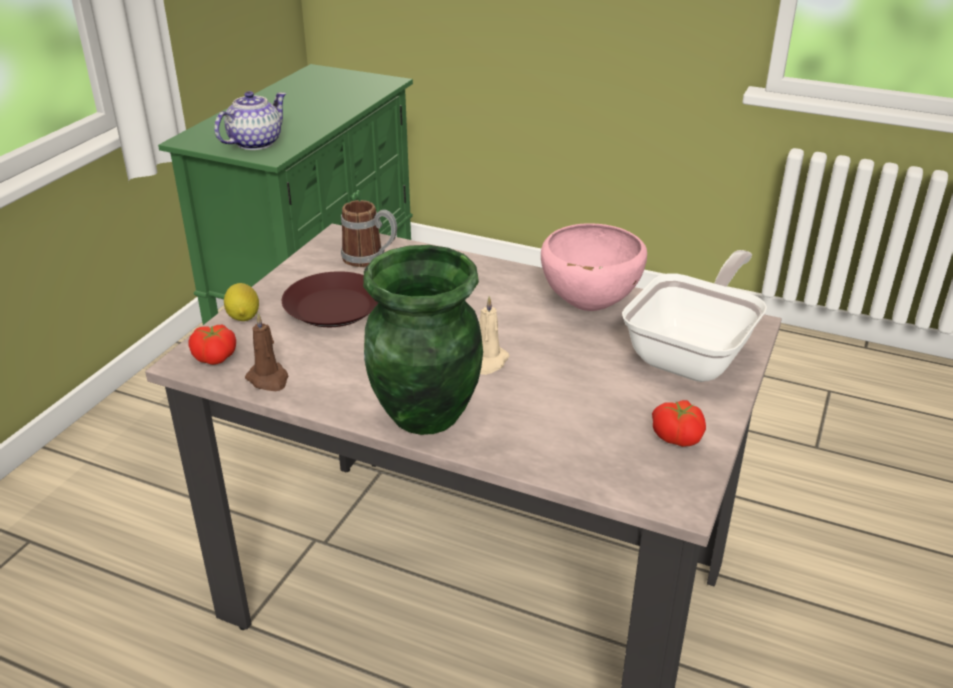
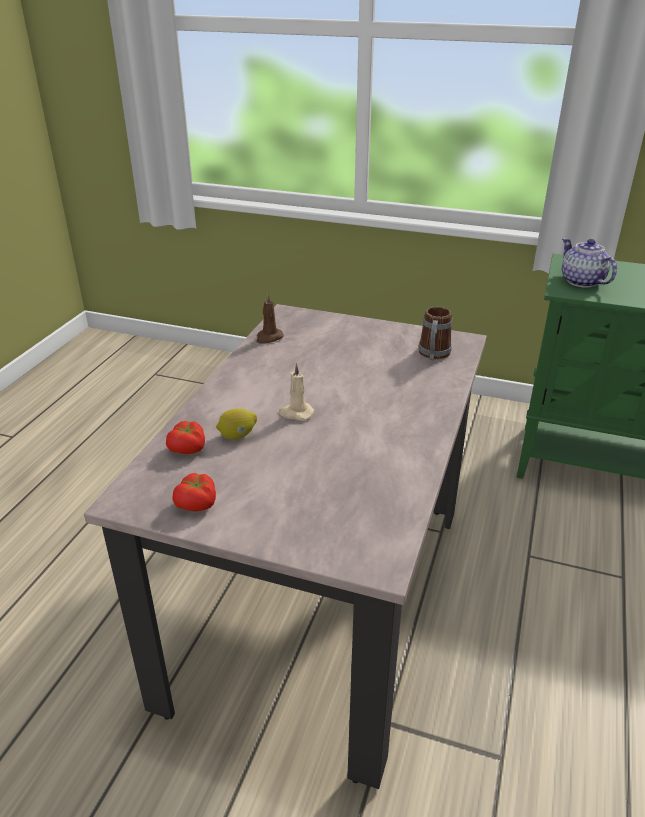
camera: 85 degrees right, 0 degrees up
tomato [188,325,236,365] -> tomato moved to [166,421,205,454]
teapot [214,91,286,150] -> teapot turned 150 degrees counterclockwise [561,238,617,288]
lemon [224,283,259,321] -> lemon moved to [216,409,257,440]
brown plate [282,271,378,327] -> none
green vase [363,245,483,435] -> none
pink bowl [541,223,647,311] -> none
frying pan [622,250,767,382] -> none

